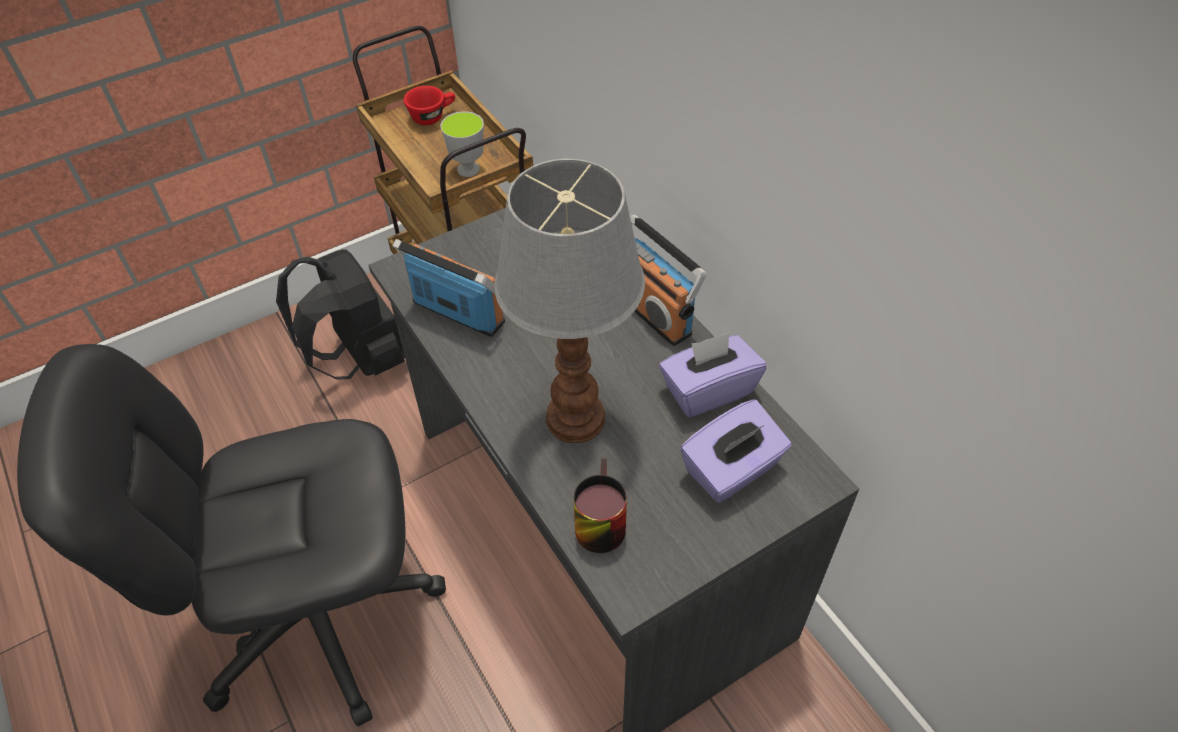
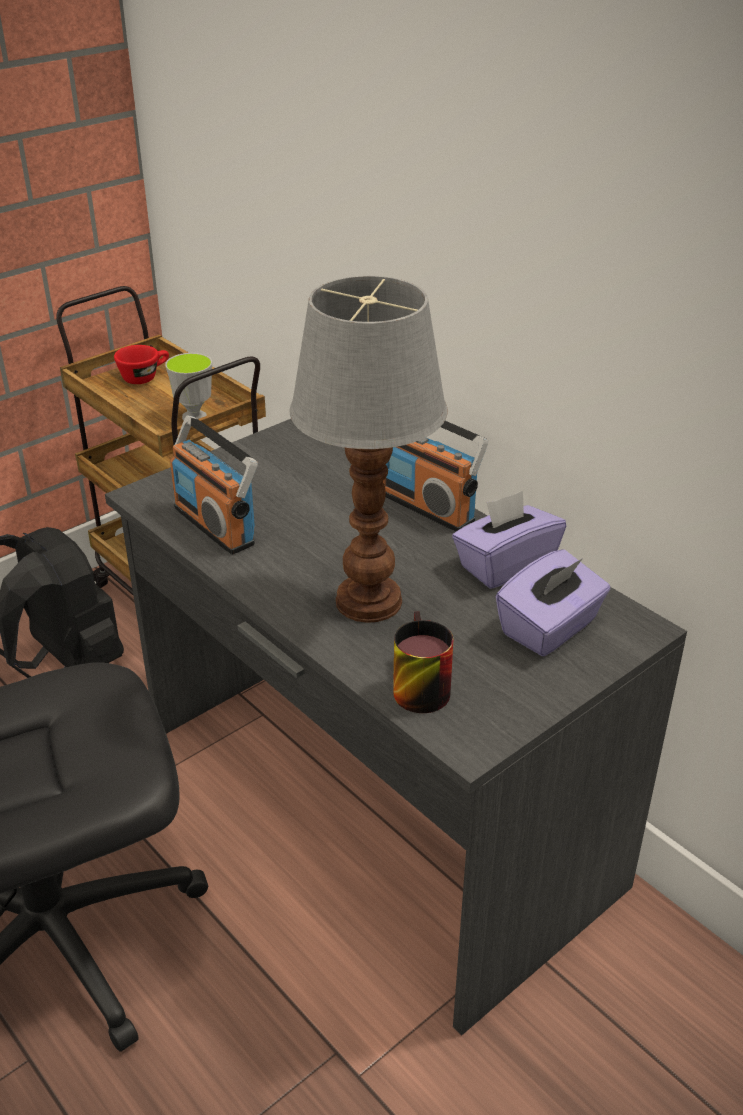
camera: 10 degrees left, 15 degrees down
radio [392,239,505,337] -> radio turned 150 degrees counterclockwise [170,415,258,554]

